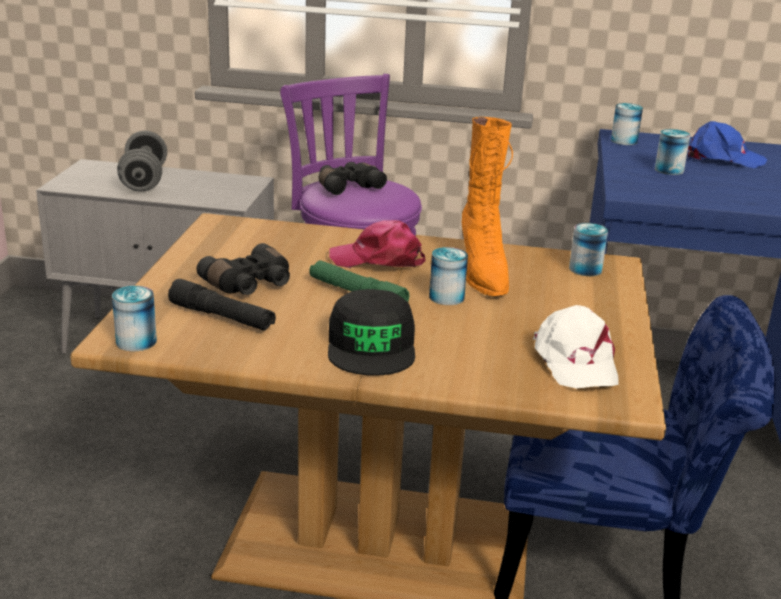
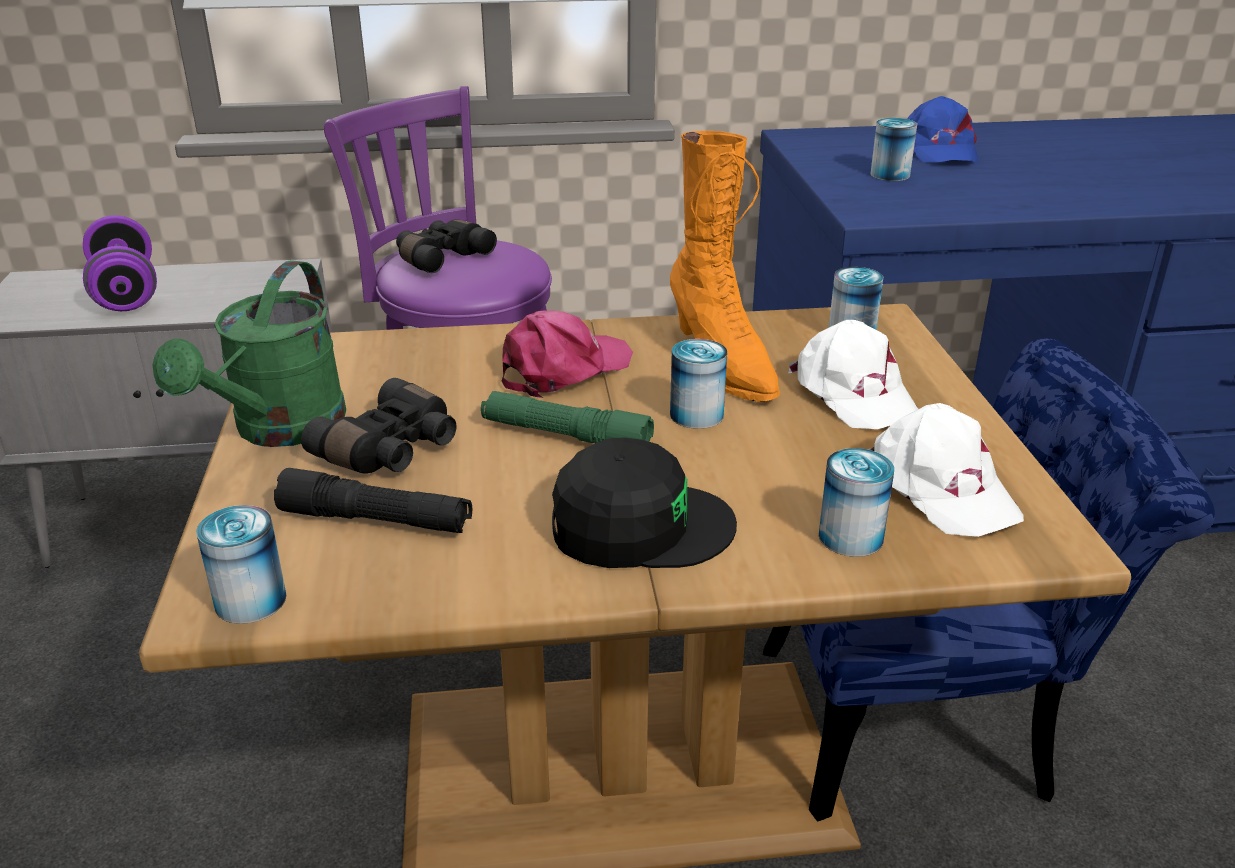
camera: 15 degrees left, 5 degrees up
grey dumbbell [117,131,167,192] -> purple dumbbell [83,215,157,311]
black cap [328,289,415,376] -> black cap turned 75 degrees counterclockwise [552,437,737,568]
pink cap [329,220,425,268] -> pink cap turned 150 degrees clockwise [502,310,633,398]
can [611,103,643,145] -> can moved to [819,448,894,557]
blue cap [687,121,767,168] -> blue cap turned 90 degrees clockwise [907,96,978,163]
none -> green watering can [152,260,346,447]
none -> white cap [789,320,918,429]

